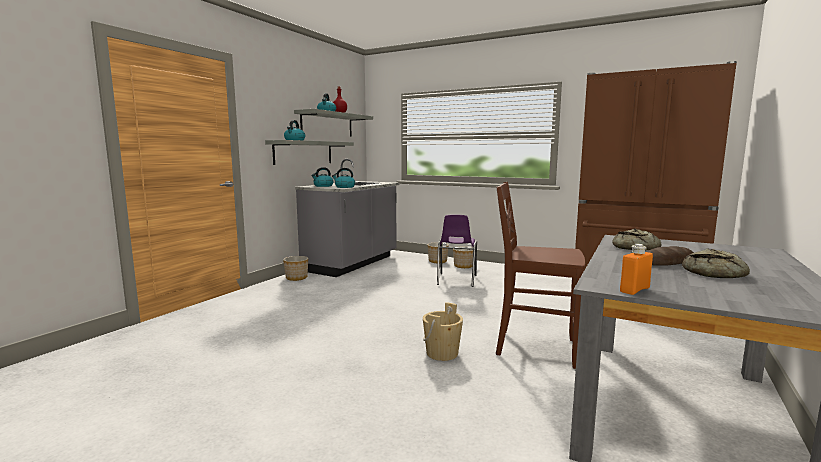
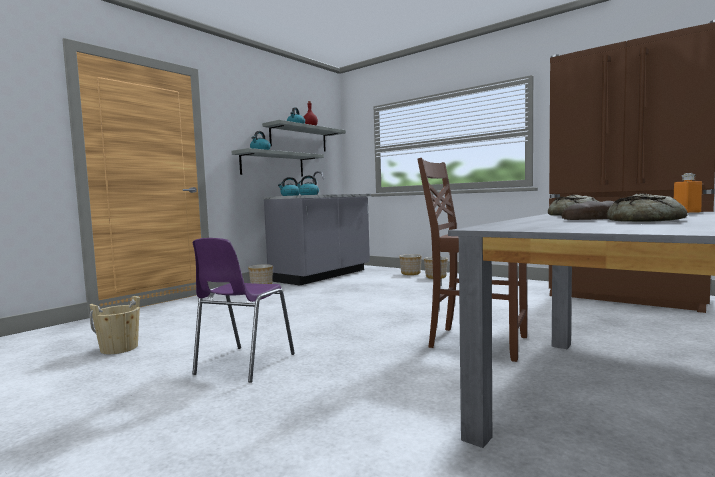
camera: 10 degrees right, 5 degrees down
beige bucket [423,302,463,361] -> beige bucket moved to [89,296,140,354]
purple chair [437,214,477,287] -> purple chair moved to [192,238,295,383]
orange bottle [620,244,653,295] -> orange bottle moved to [674,173,702,213]

